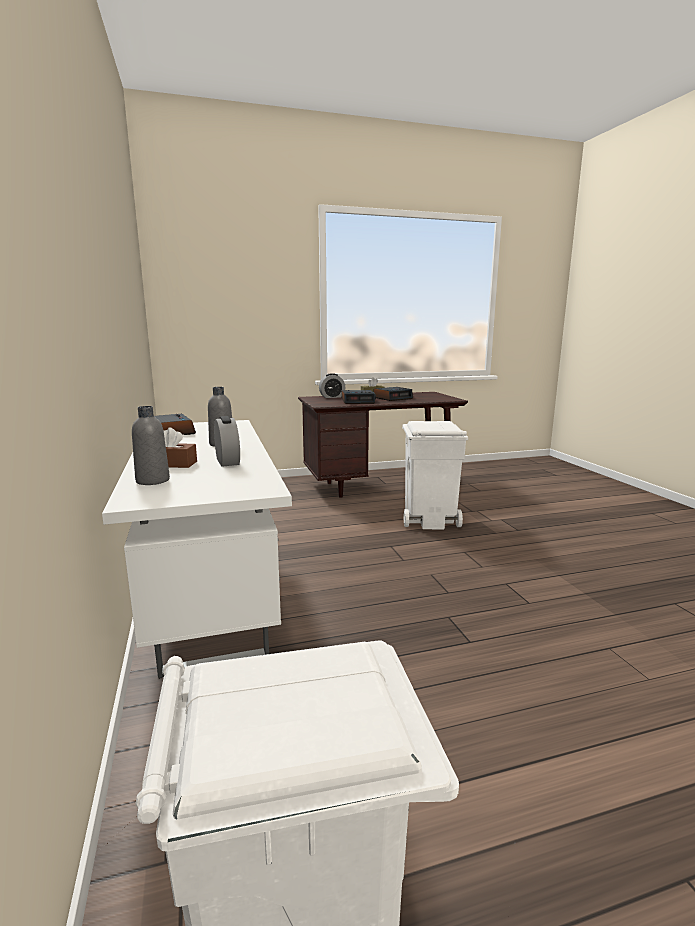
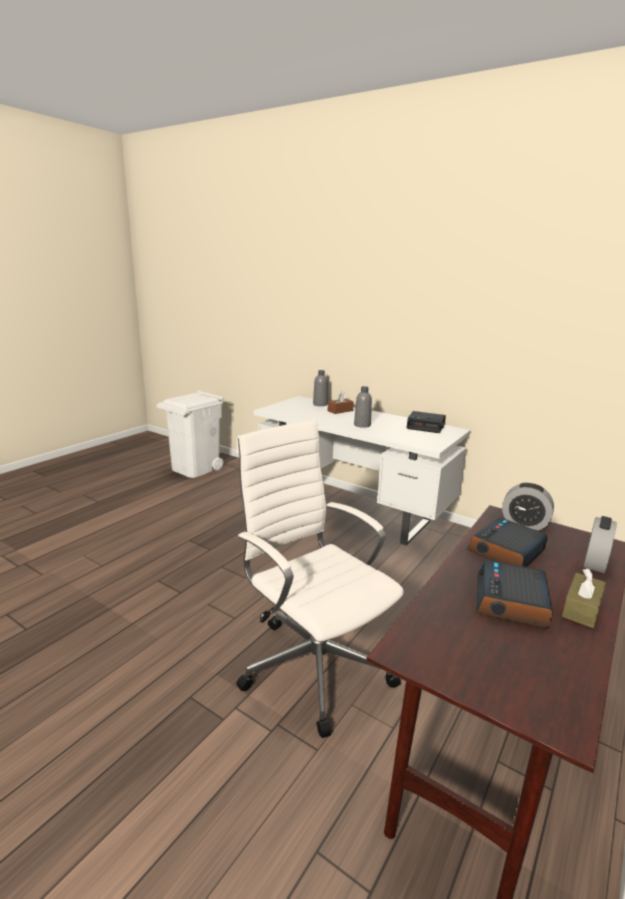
camera: 140 degrees right, 5 degrees up
alarm clock [214,416,240,467] -> alarm clock moved to [502,483,554,530]
white trash can [402,421,468,529] -> white office chair [236,420,404,738]

